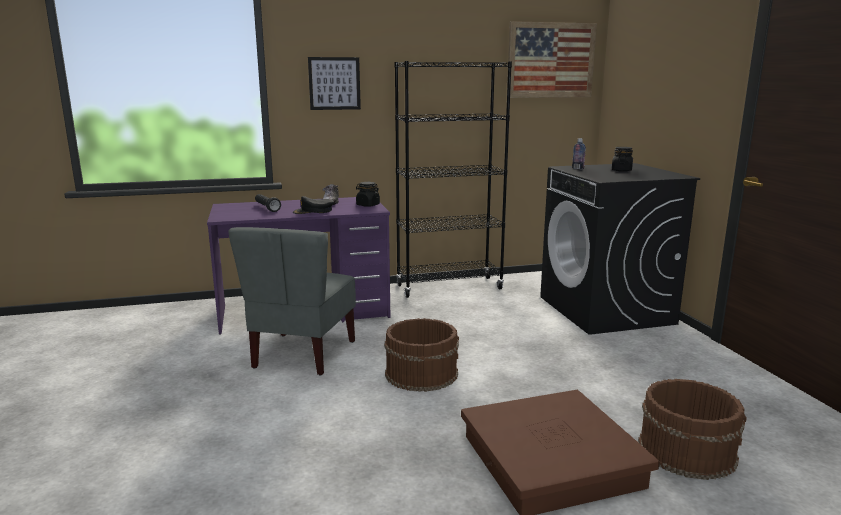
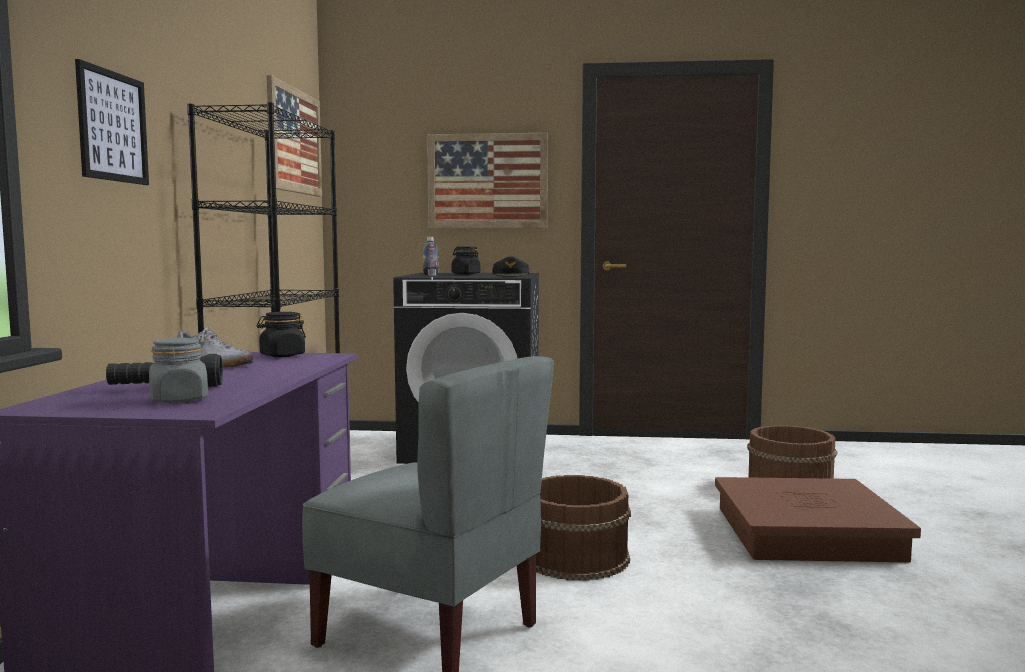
camera: 70 degrees left, 10 degrees down
black cap [293,196,334,214] -> black cap moved to [492,256,529,277]
none -> grey jar [149,338,208,403]
none -> picture [427,133,548,229]

